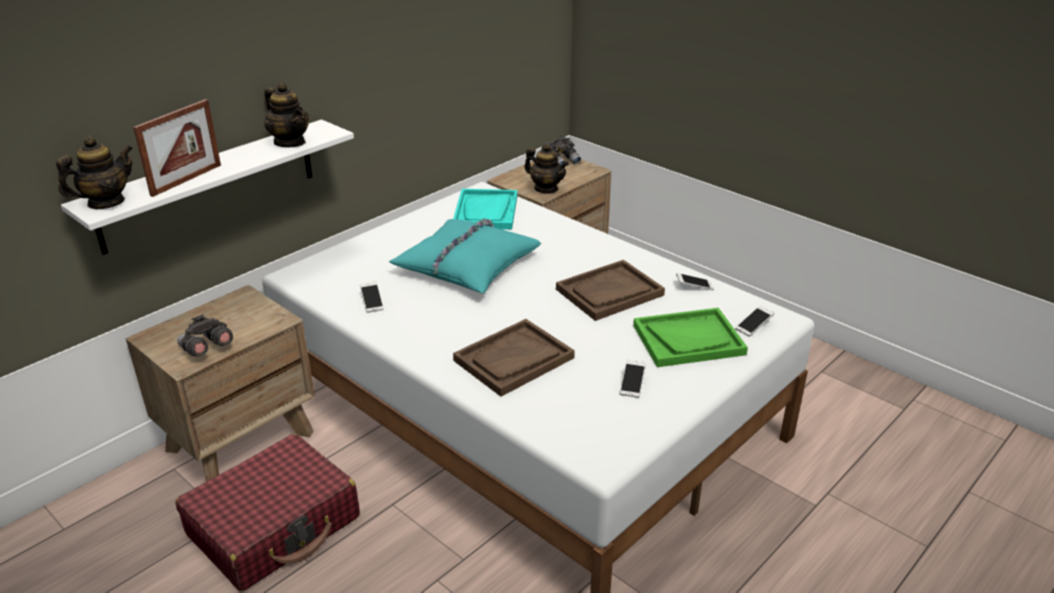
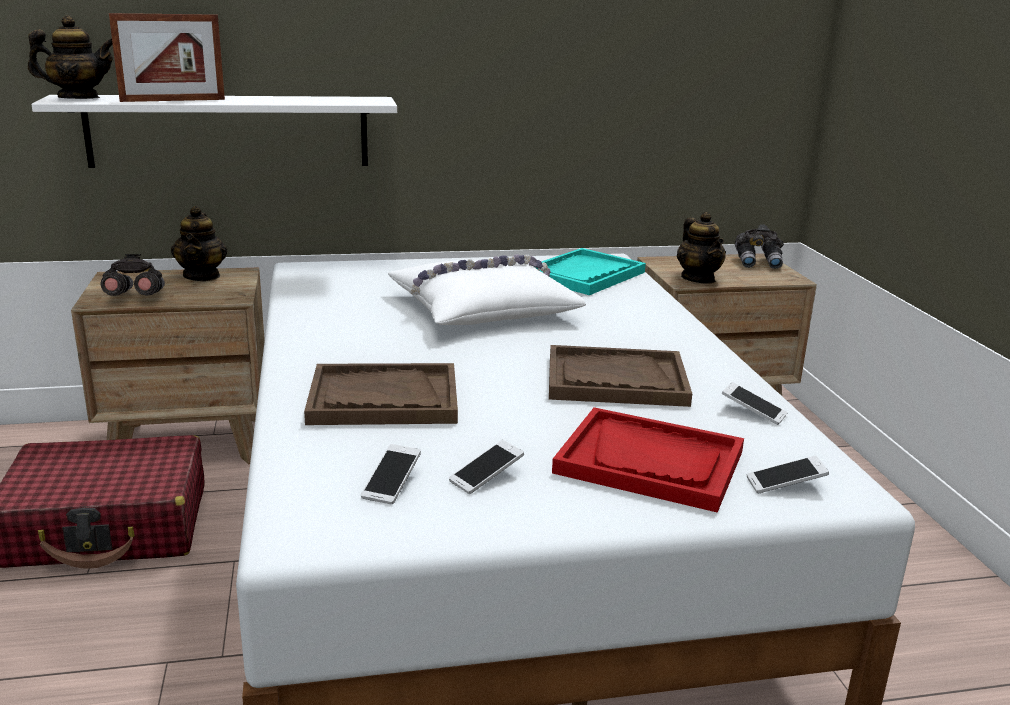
camera: 35 degrees right, 10 degrees down
teapot [264,83,309,147] -> teapot moved to [171,206,227,281]
phone [360,281,384,313] -> phone moved to [361,444,421,505]
turquoise pillow [389,218,541,293] -> white pillow [388,254,586,325]
green tray [633,308,748,367] -> red tray [552,407,744,512]

